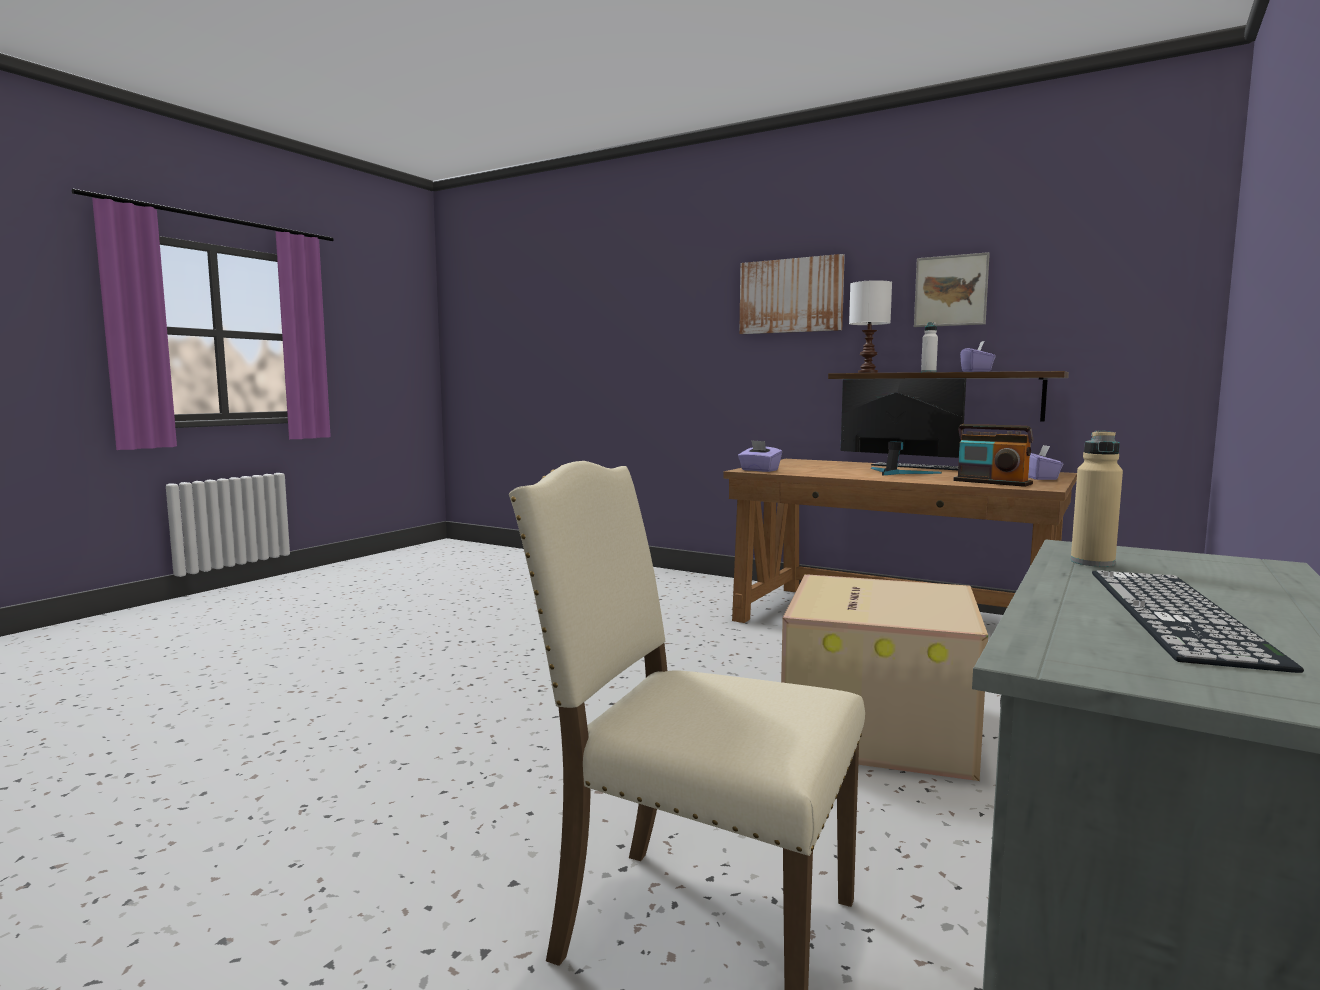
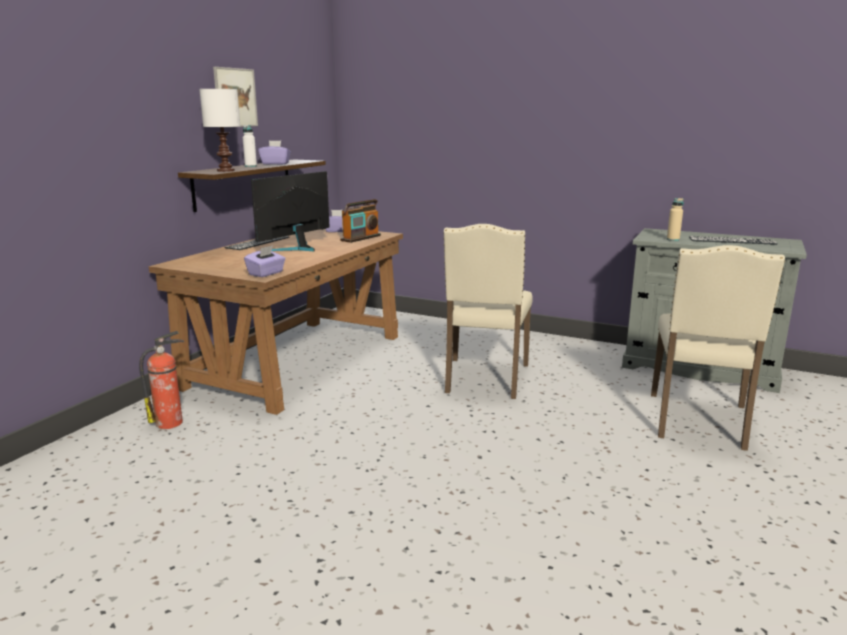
camera: 95 degrees left, 10 degrees up
picture [739,254,845,334] -> none
cardboard box [781,574,988,781] -> beige chair [443,224,533,399]
none -> fire extinguisher [139,331,184,429]

